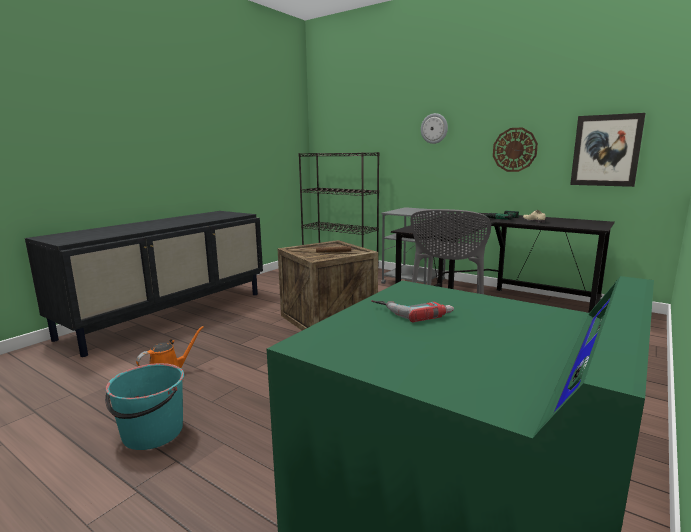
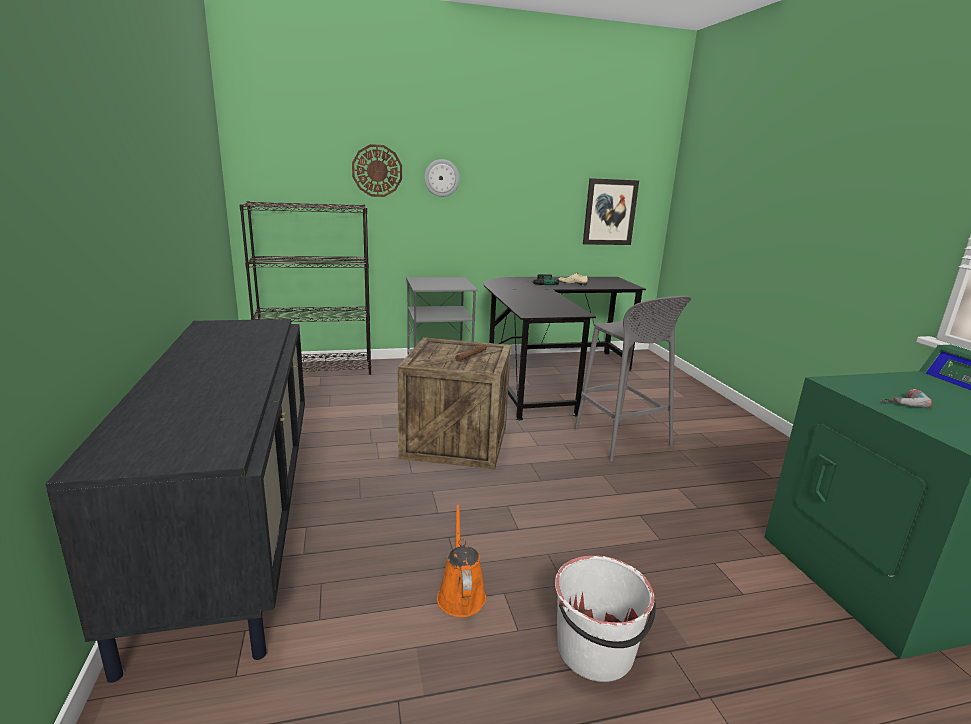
camera: 50 degrees left, 5 degrees up
turquoise bucket [105,363,184,450] -> white bucket [555,555,656,682]
wall clock [493,127,538,172] -> wall clock moved to [352,144,402,197]

